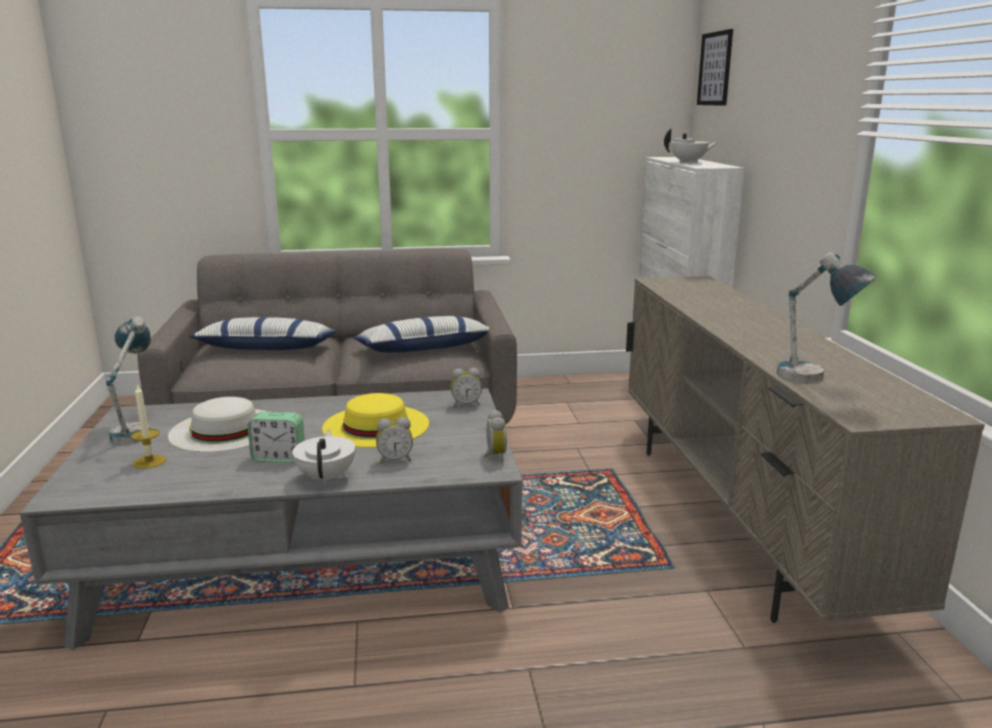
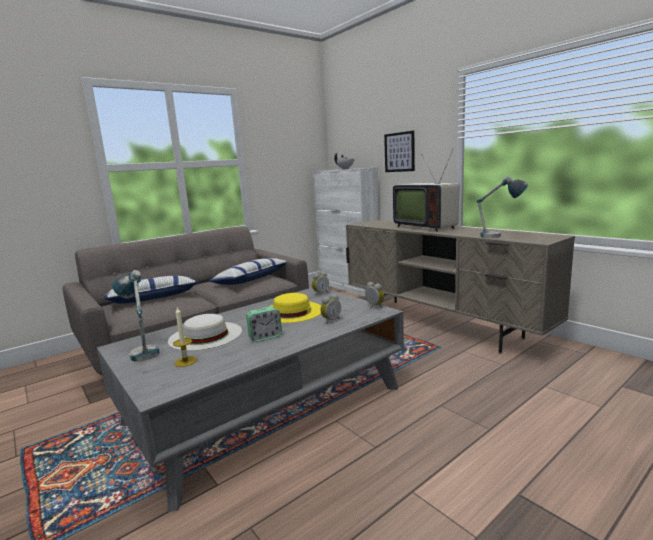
camera: 30 degrees left, 5 degrees down
white teapot [293,430,355,485] -> none
picture [697,29,733,106] -> picture moved to [384,131,415,172]
none -> television [393,148,459,232]

